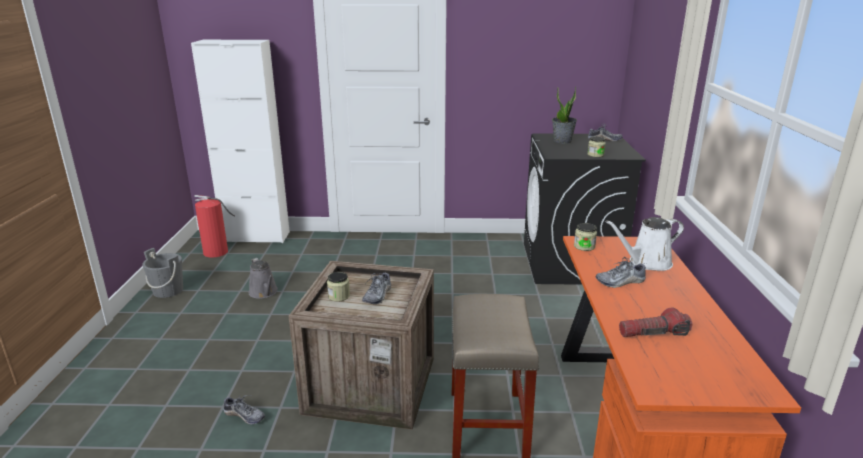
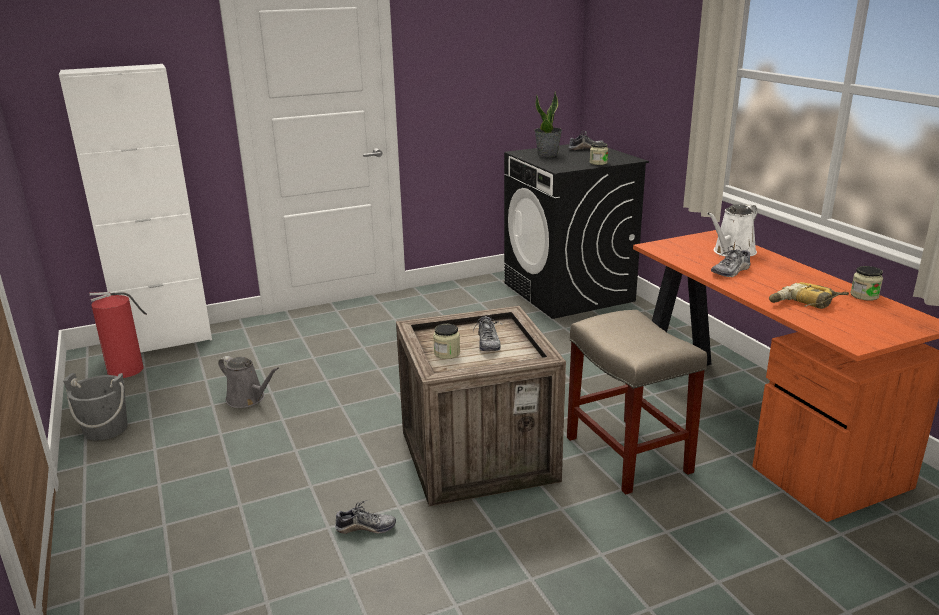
camera: 25 degrees left, 0 degrees up
jar [574,223,597,251] -> jar moved to [850,266,883,301]
flashlight [619,307,692,337] -> power drill [769,282,849,309]

